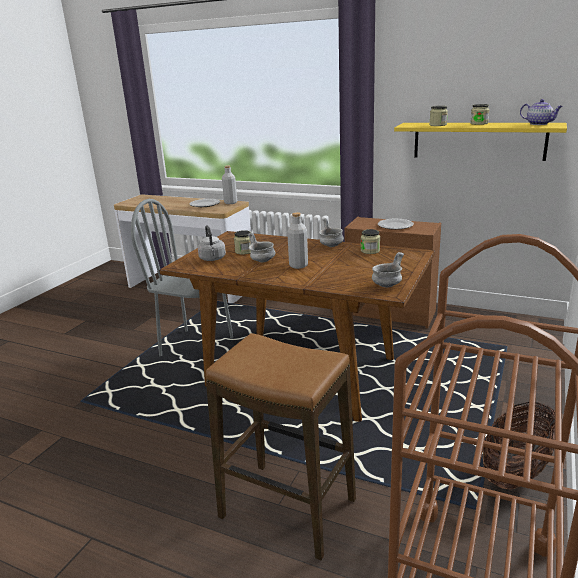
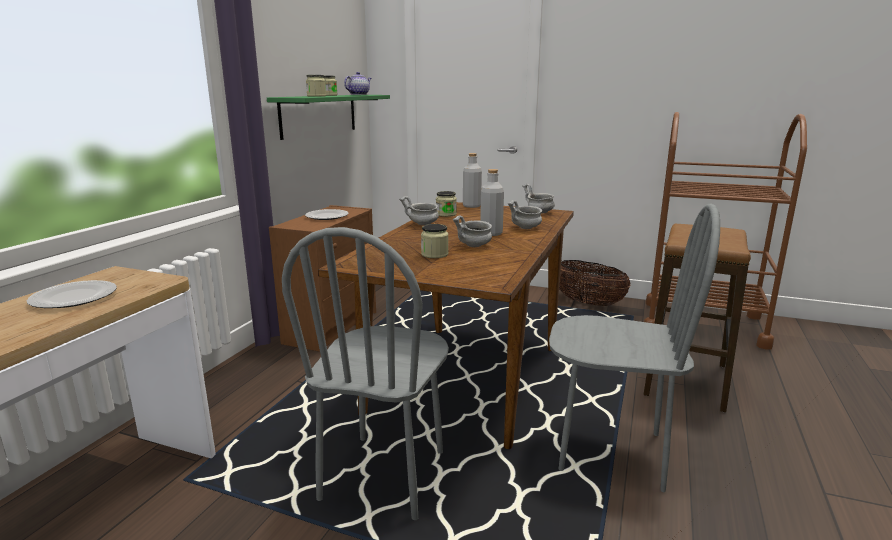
camera: 95 degrees left, 5 degrees down
grey kettle [198,225,226,261] -> none
grey bottle [222,165,237,204] -> grey bottle moved to [463,153,482,208]
yellow shelf [394,123,567,161] -> green shelf [267,95,390,140]
none -> grey bowl [508,200,542,229]
none -> grey chair [549,204,720,492]

